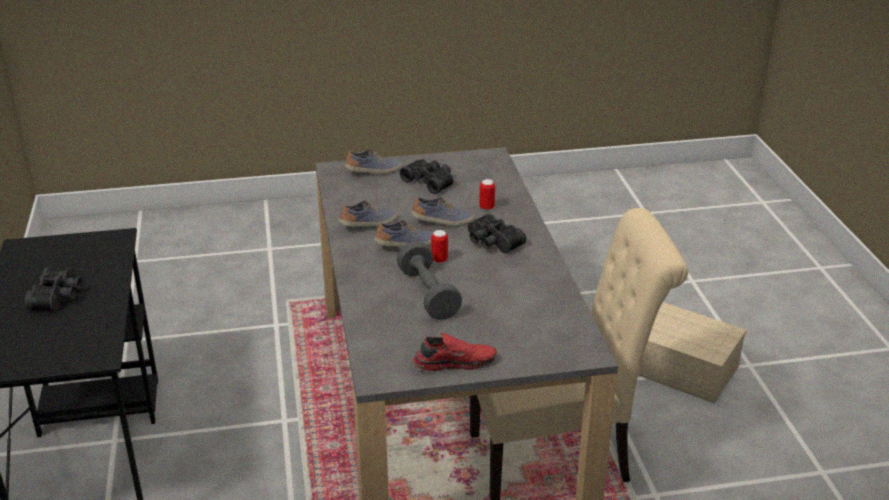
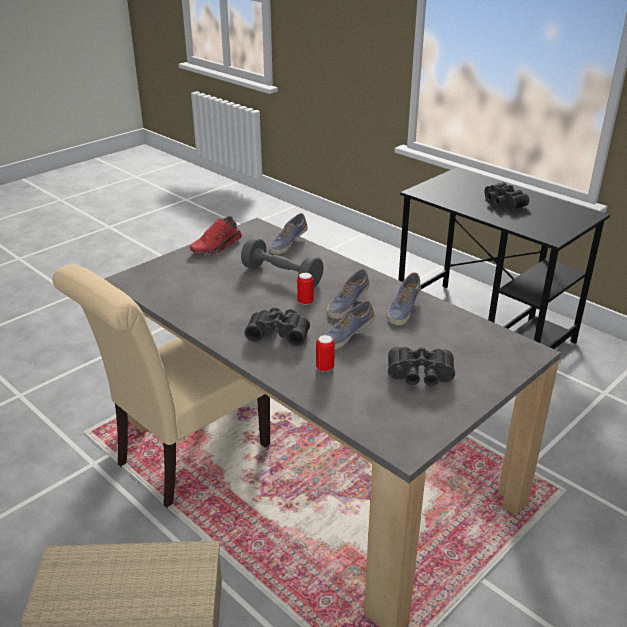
camera: 145 degrees right, 0 degrees up
shoe [345,149,402,174] -> shoe moved to [269,213,308,255]

